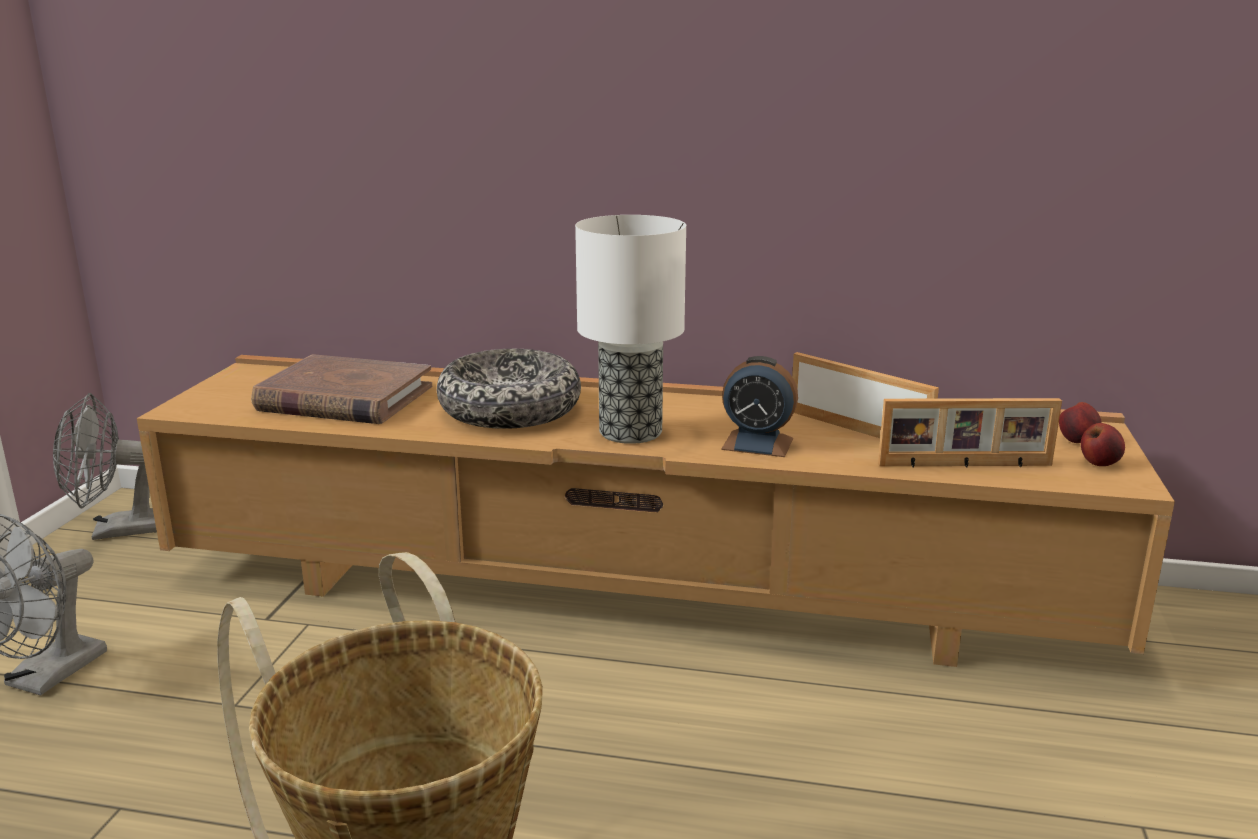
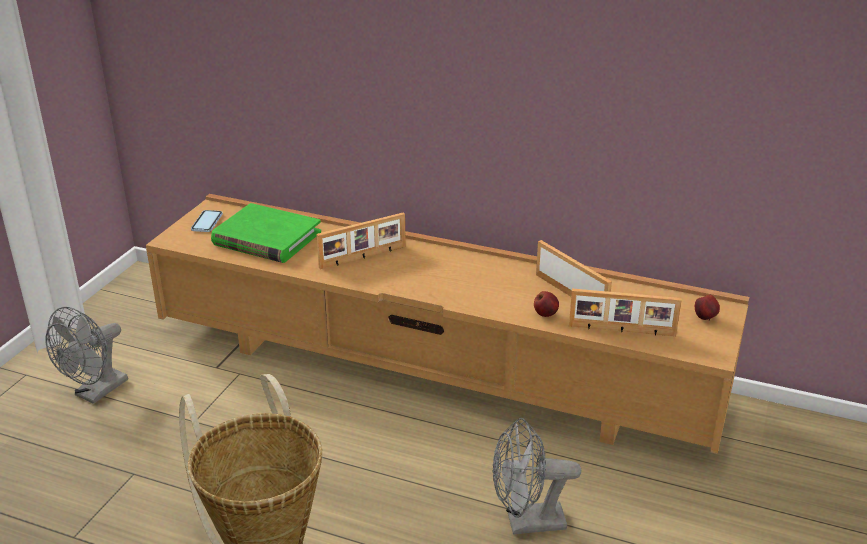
camera: 10 degrees right, 10 degrees up
grey fan [53,393,157,540] -> grey fan moved to [493,418,581,535]
brown book [251,354,432,424] -> green book [211,203,321,263]
bowl [437,349,581,429] -> picture frame [316,213,406,269]
table lamp [575,215,686,444] -> none
alarm clock [721,356,798,457] -> none
apple [1081,423,1125,466] -> apple moved to [534,291,559,317]
none -> phone [191,210,223,232]

